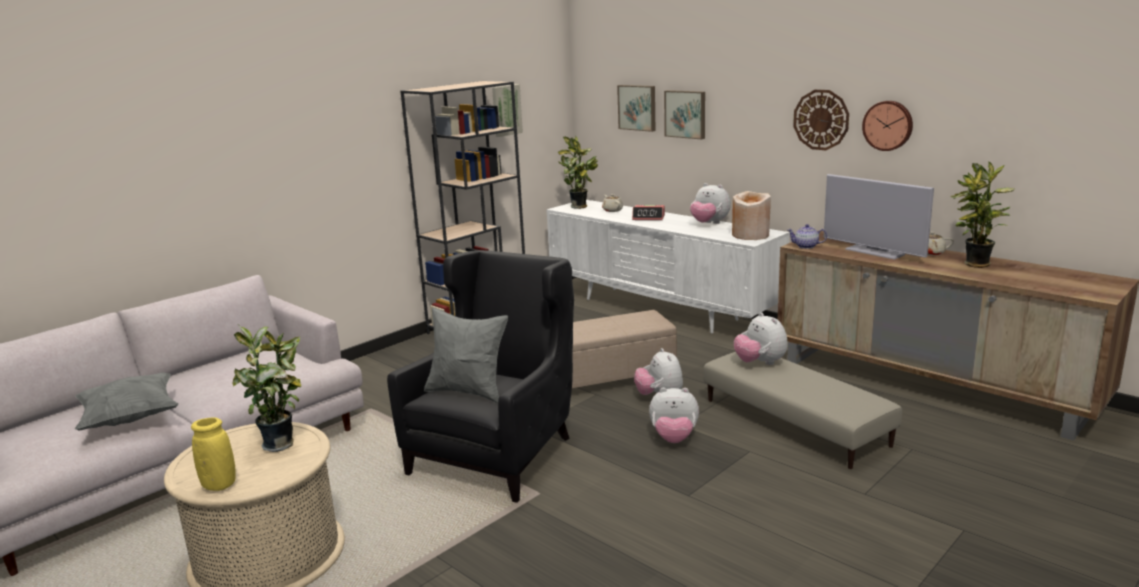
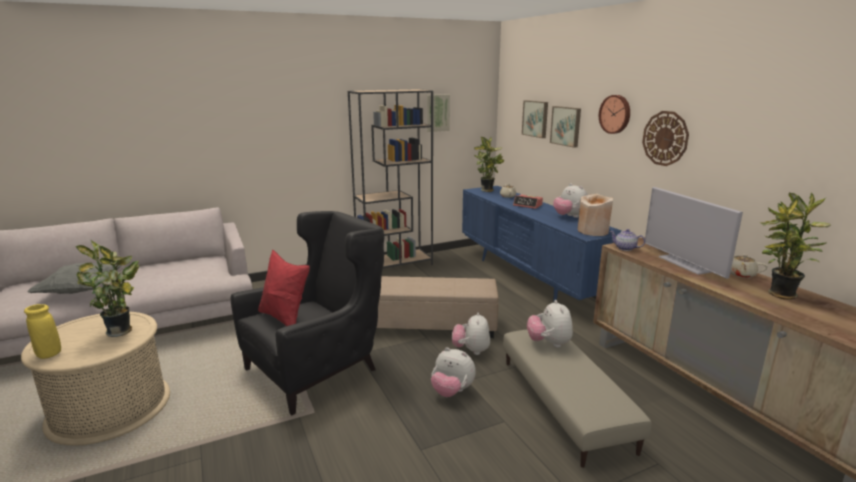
camera: 20 degrees right, 0 degrees up
grey pillow [424,308,508,403] -> red pillow [258,250,310,326]
white cabinet [546,200,790,334] -> blue cabinet [462,186,621,303]
wall clock [862,101,913,151] -> wall clock moved to [599,95,630,134]

